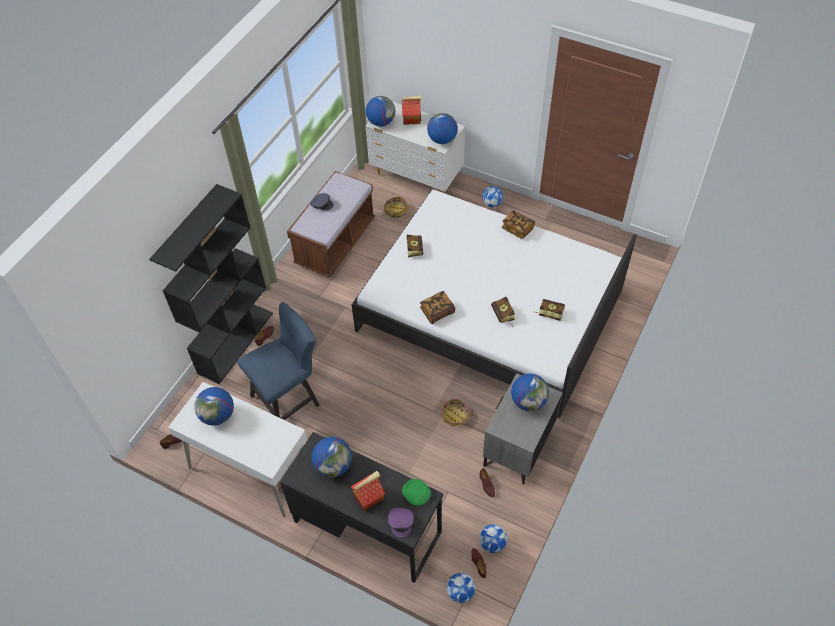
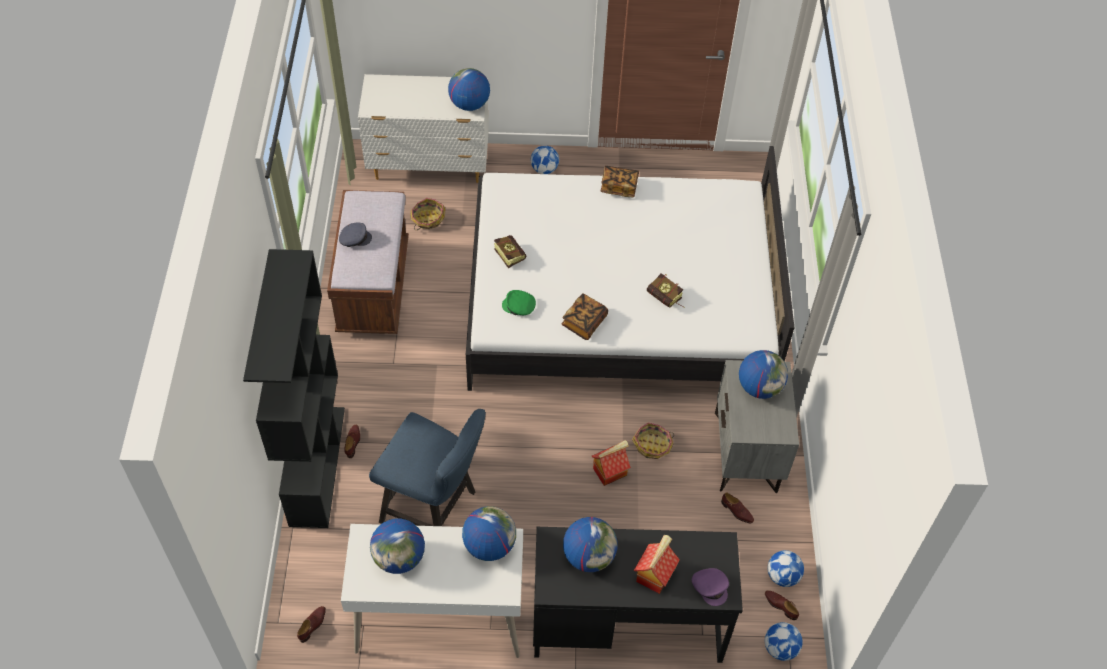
camera: 30 degrees left, 0 degrees up
blue chair [237,302,319,420] -> blue chair turned 90 degrees clockwise [369,409,486,526]
globe [366,96,395,126] -> globe moved to [462,506,516,561]
toy house [401,95,422,125] -> toy house moved to [592,440,631,486]
green cap [402,479,431,506] -> green cap moved to [502,290,536,315]
book [539,299,565,321] -> none

